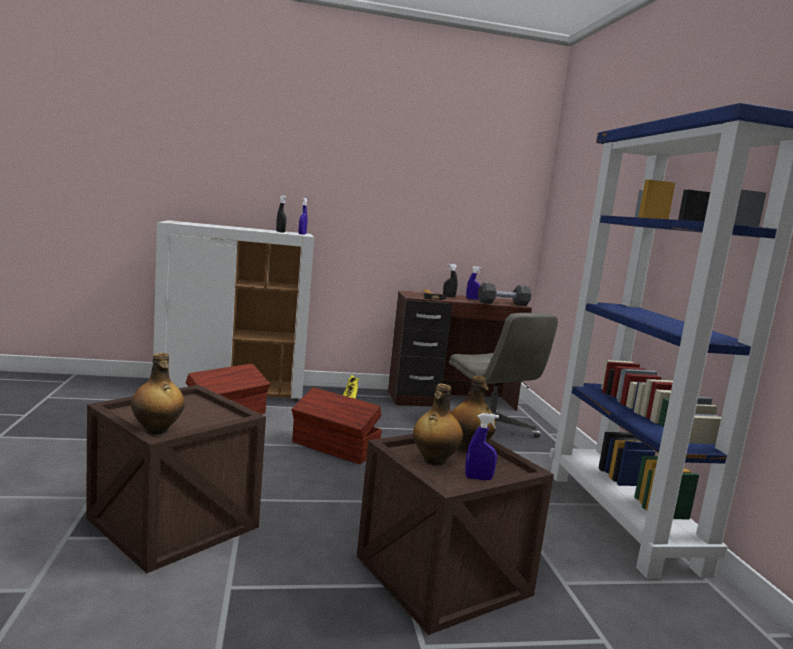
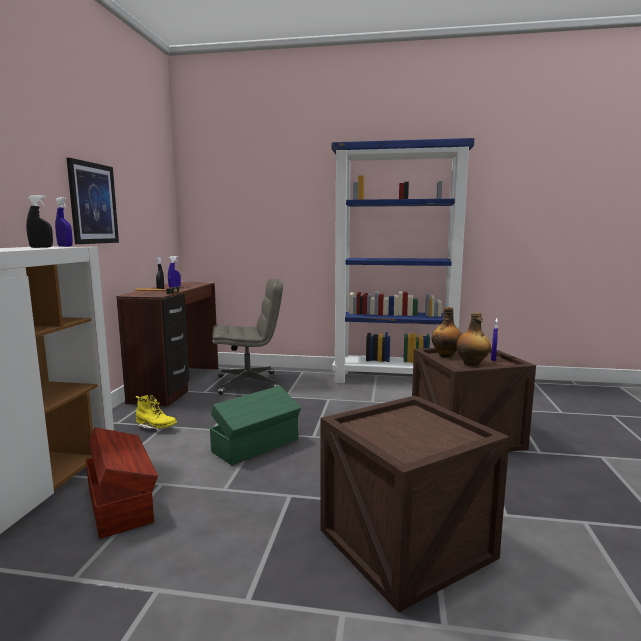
camera: 70 degrees left, 0 degrees up
bottle [131,353,185,434] -> none
brown storage box [291,387,382,464] -> green storage box [210,386,301,465]
black dumbbell [478,283,532,306] -> none
none -> picture [67,158,119,244]

